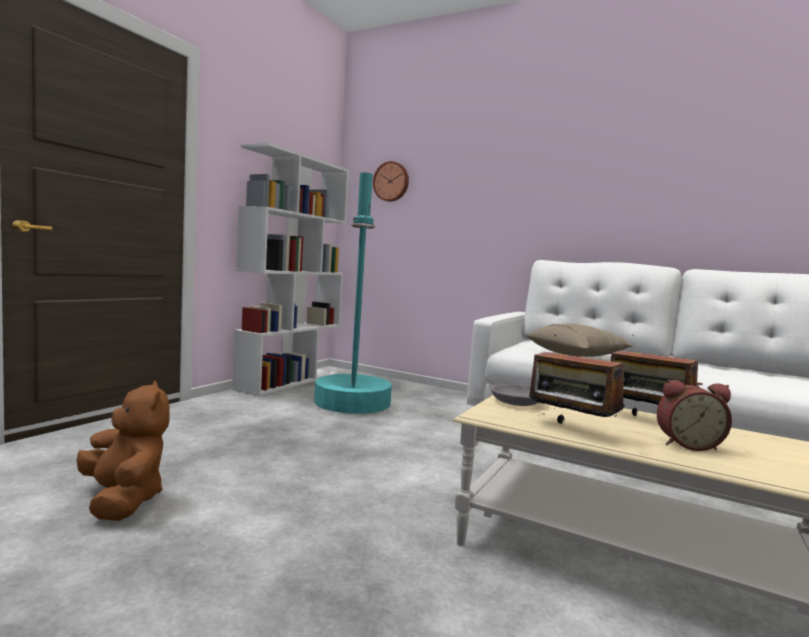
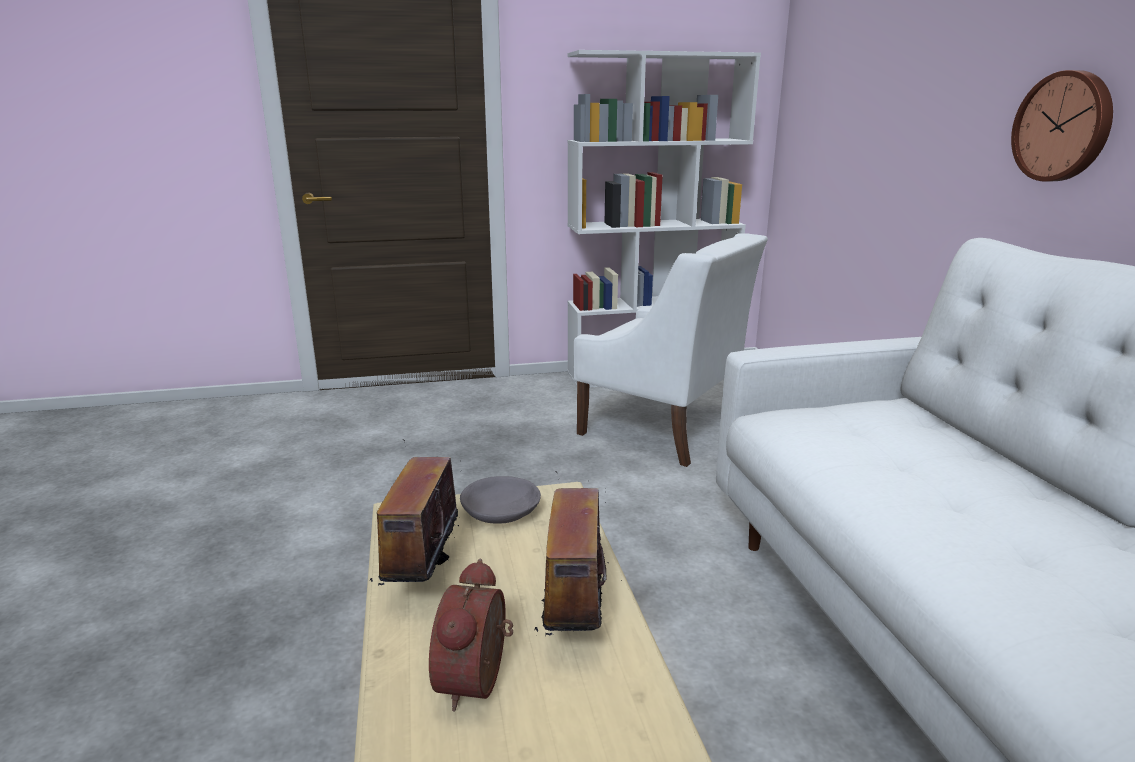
camera: 50 degrees right, 15 degrees up
brown plush toy [76,380,169,521] -> none
turquoise floor lamp [314,172,392,414] -> white armchair [574,233,768,467]
wall clock [373,161,409,202] -> wall clock moved to [1011,70,1113,182]
beige pillow [525,323,633,357] -> none
alarm clock [657,380,732,451] -> alarm clock turned 45 degrees clockwise [429,559,513,712]

